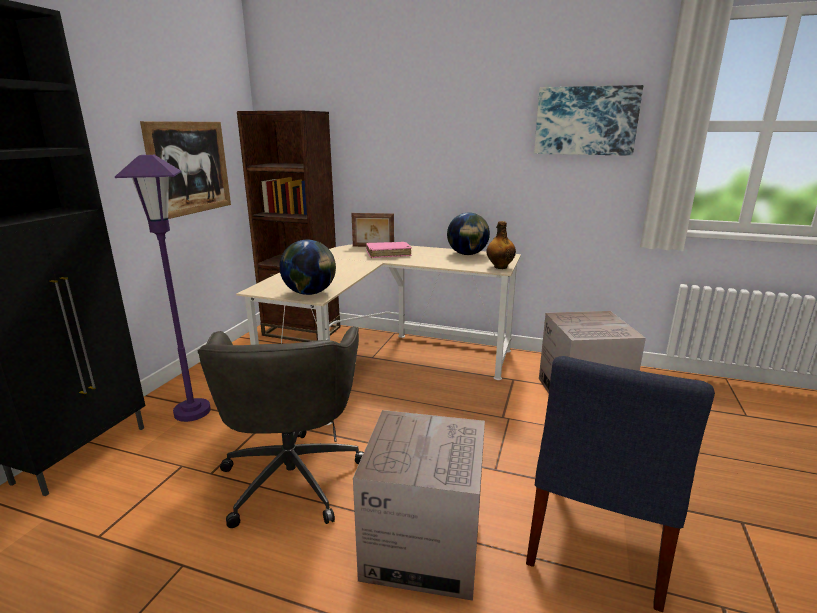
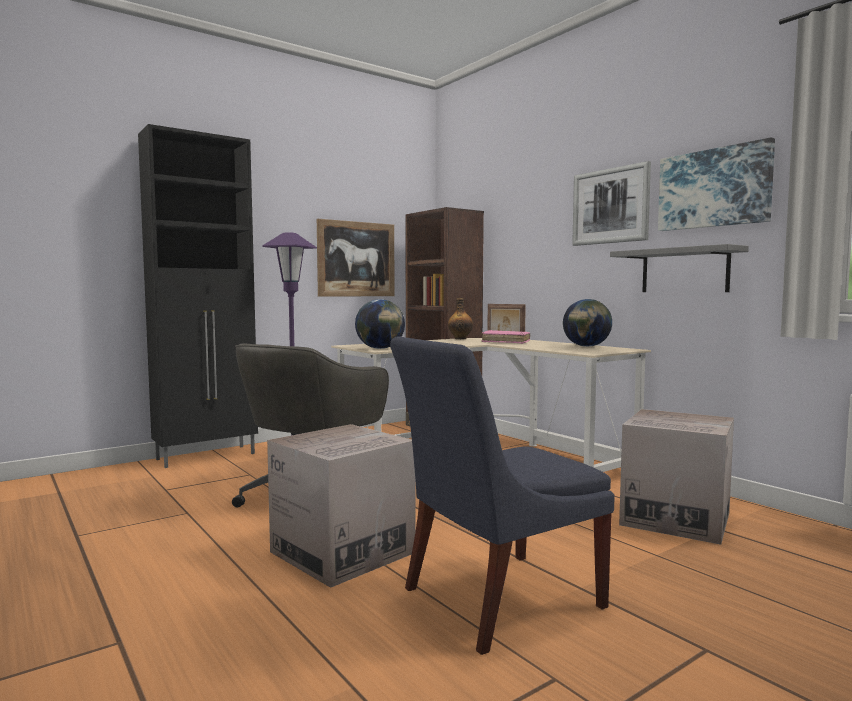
camera: 35 degrees right, 15 degrees down
bottle [486,221,516,269] -> bottle moved to [448,298,473,339]
none -> picture [572,161,651,246]
none -> grey shelf [610,244,749,292]

